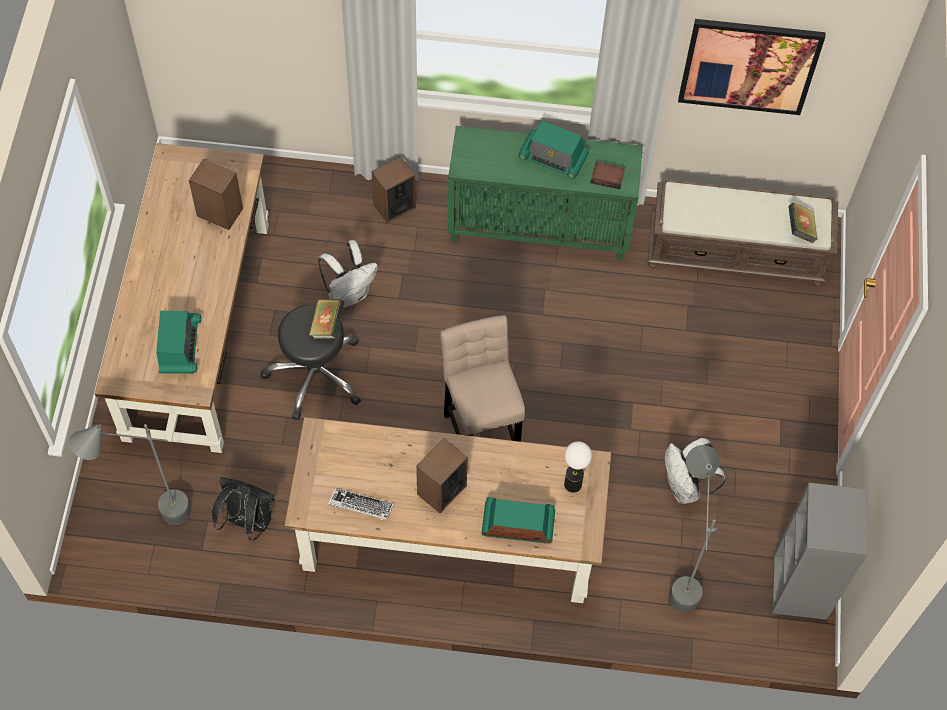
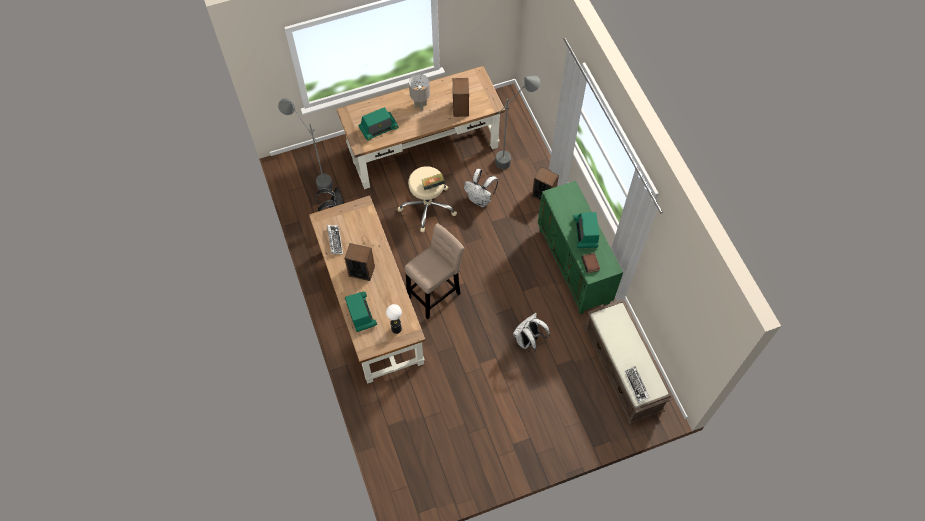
camera: 65 degrees right, 0 degrees up
black stool [260,305,361,420] -> beige stool [398,166,457,232]
white backpack [665,437,725,504] -> white backpack moved to [513,313,550,353]
grey floor lamp [669,445,719,613] -> grey floor lamp moved to [495,76,540,169]
picture [678,19,825,115] -> none
grey bookcase [772,483,868,620] -> none
book [788,203,818,243] -> keyboard [624,366,650,403]
none -> grey table lamp [409,74,430,111]

